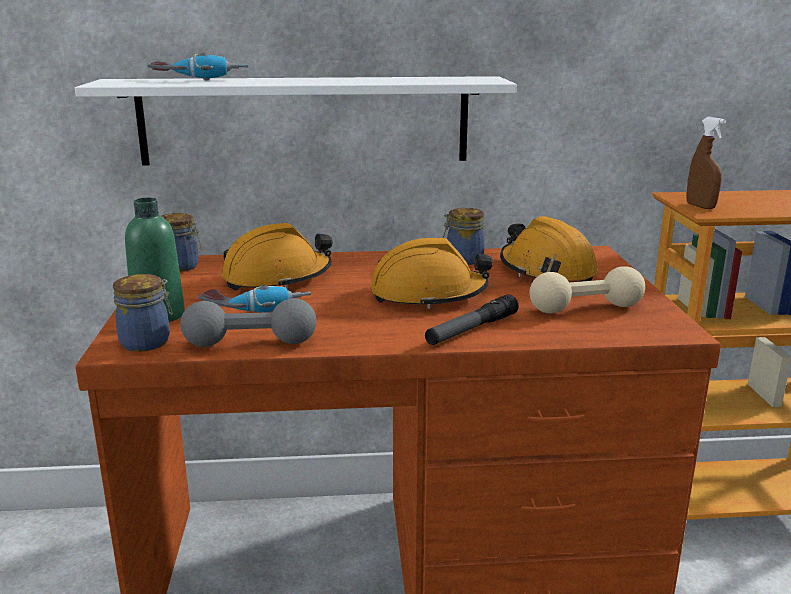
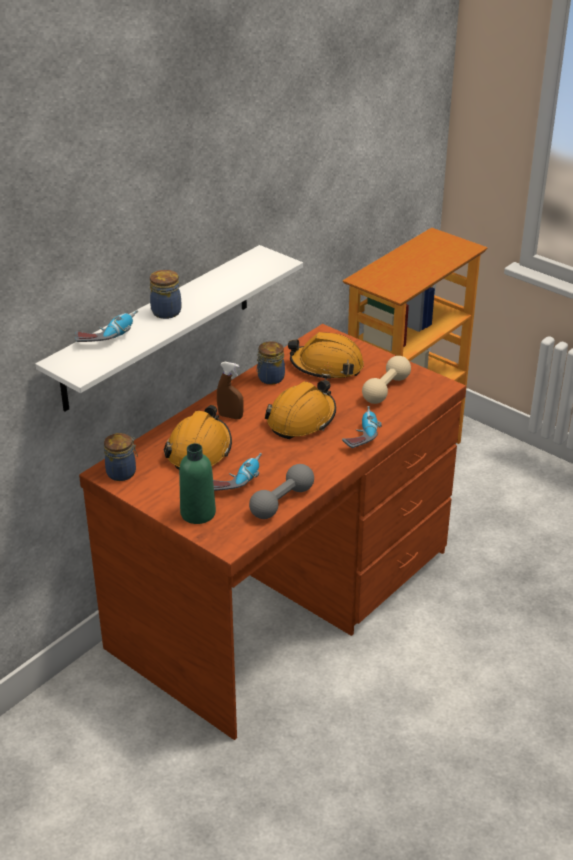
camera: 45 degrees left, 15 degrees up
jar [113,274,173,352] -> jar moved to [150,270,181,319]
flashlight [425,294,519,345] -> power drill [342,406,382,448]
brown spray bottle [686,117,726,209] -> brown spray bottle moved to [217,362,244,419]

